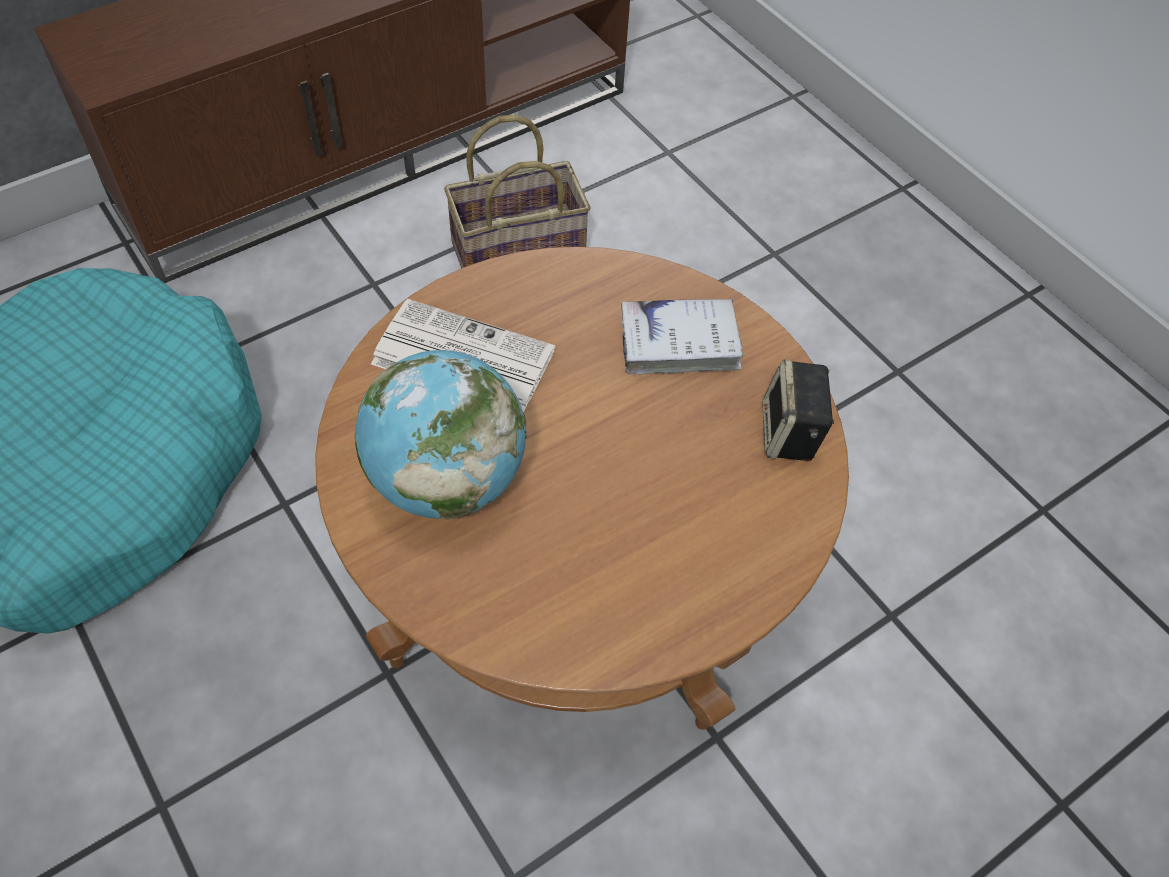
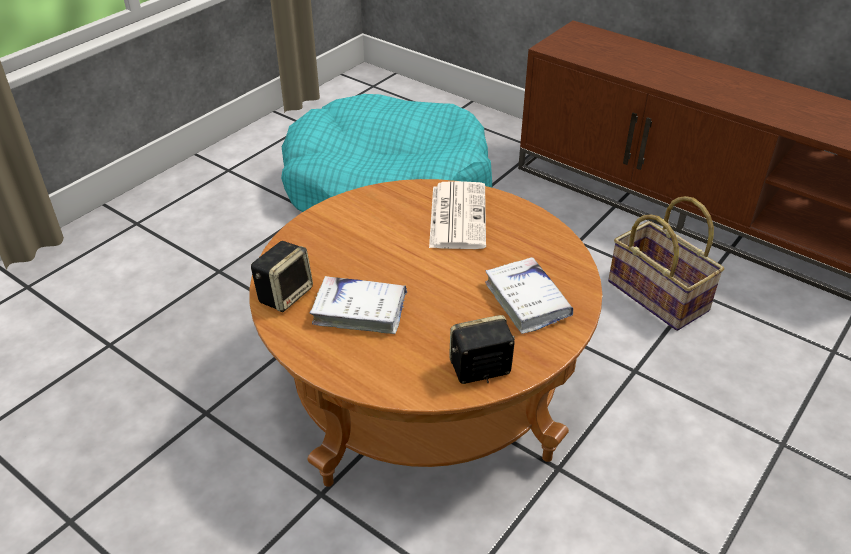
camera: 75 degrees right, 15 degrees down
globe [355,350,527,520] -> none
none -> speaker [251,241,313,312]
none -> white book [310,276,407,334]

